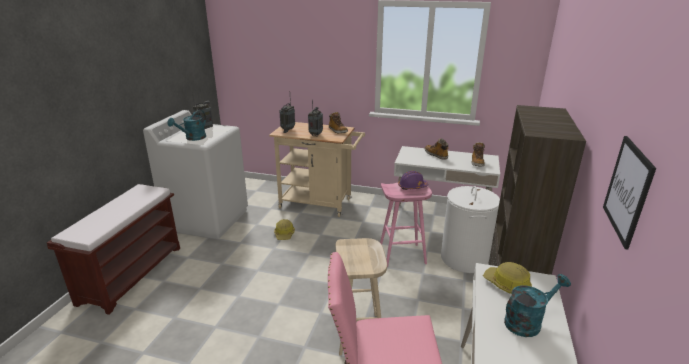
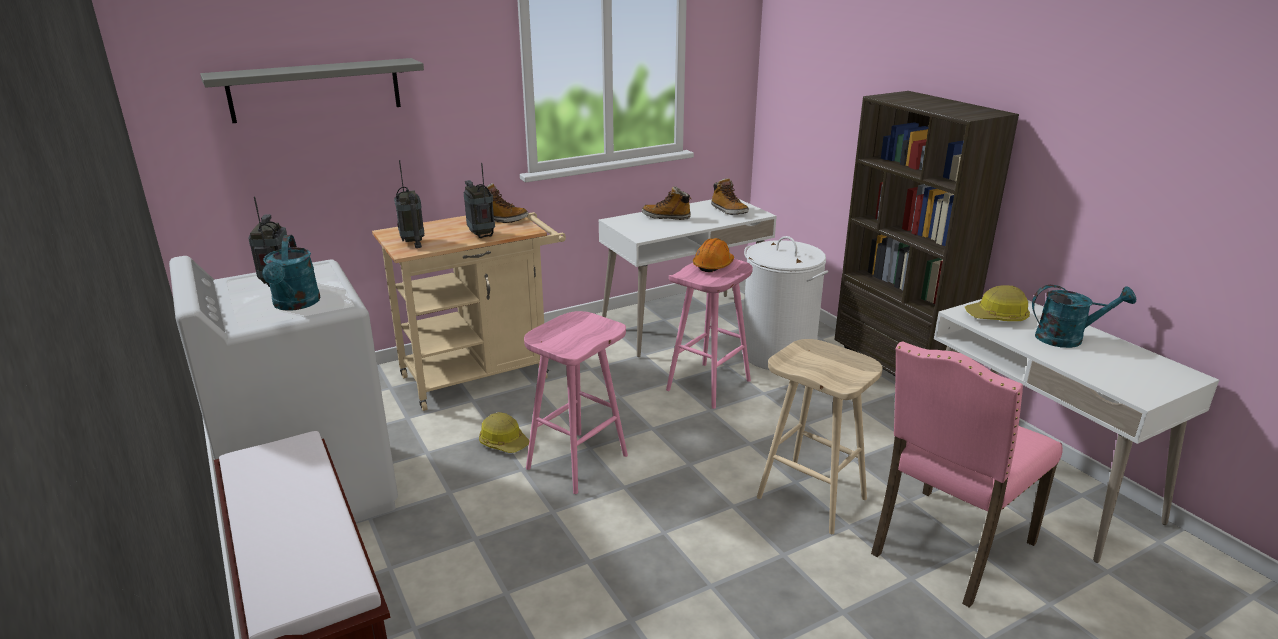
camera: 45 degrees left, 0 degrees up
purple hard hat [398,171,428,190] -> orange hard hat [693,238,734,272]
turquoise watering can [504,274,571,337] -> turquoise watering can turned 75 degrees clockwise [1032,285,1136,348]
picture [603,136,656,249] -> none
none -> grey shelf [200,58,424,123]
none -> pink stool [524,311,628,494]

